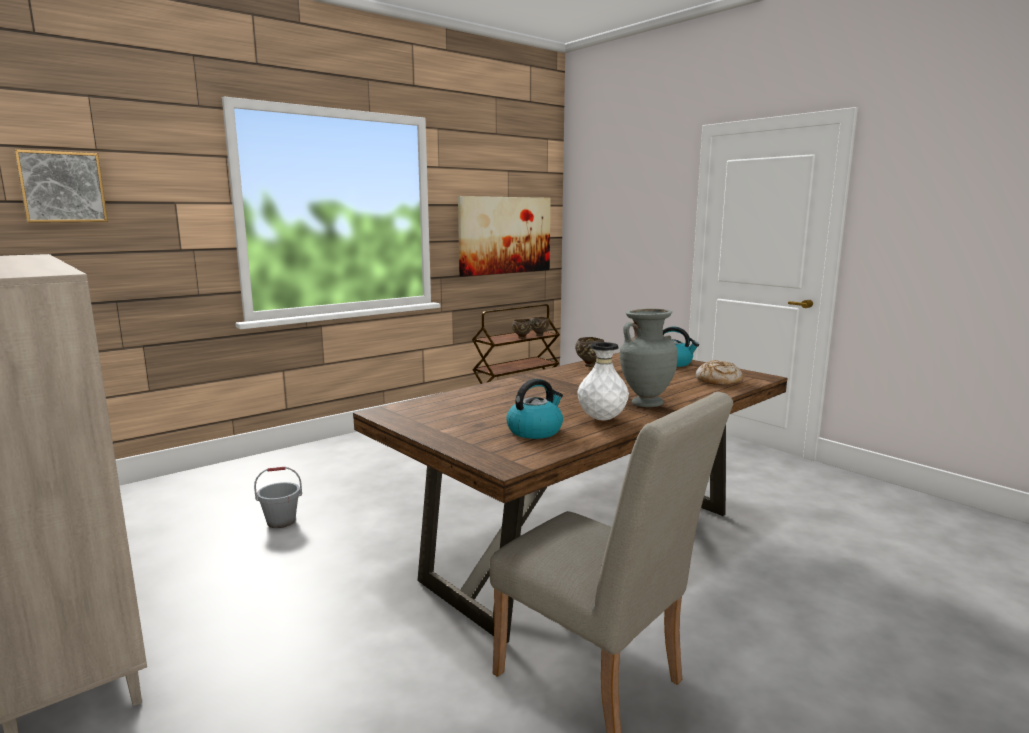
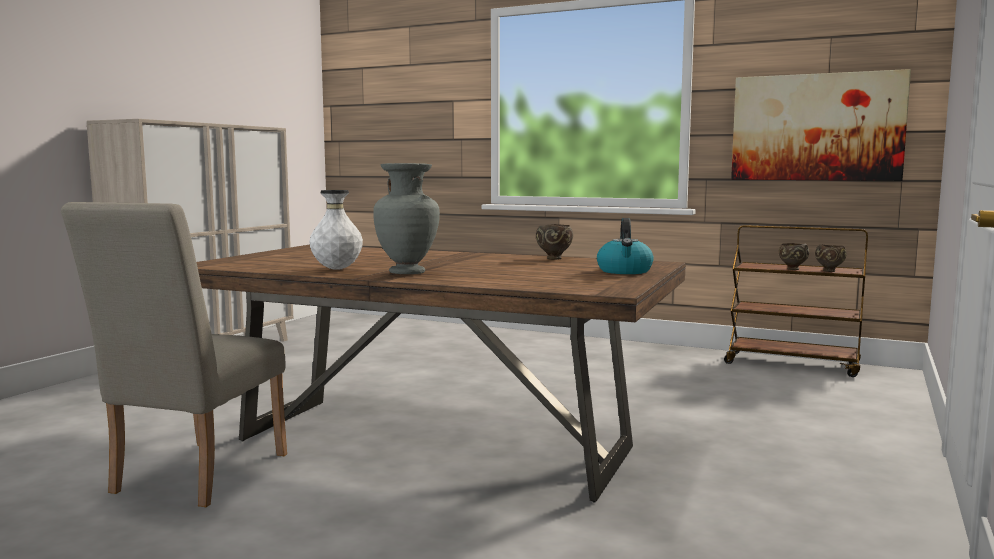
camera: 65 degrees right, 5 degrees down
picture [14,149,108,223] -> none
grey bucket [254,467,302,528] -> none
kettle [506,379,563,439] -> none
bread [696,360,742,385] -> none

